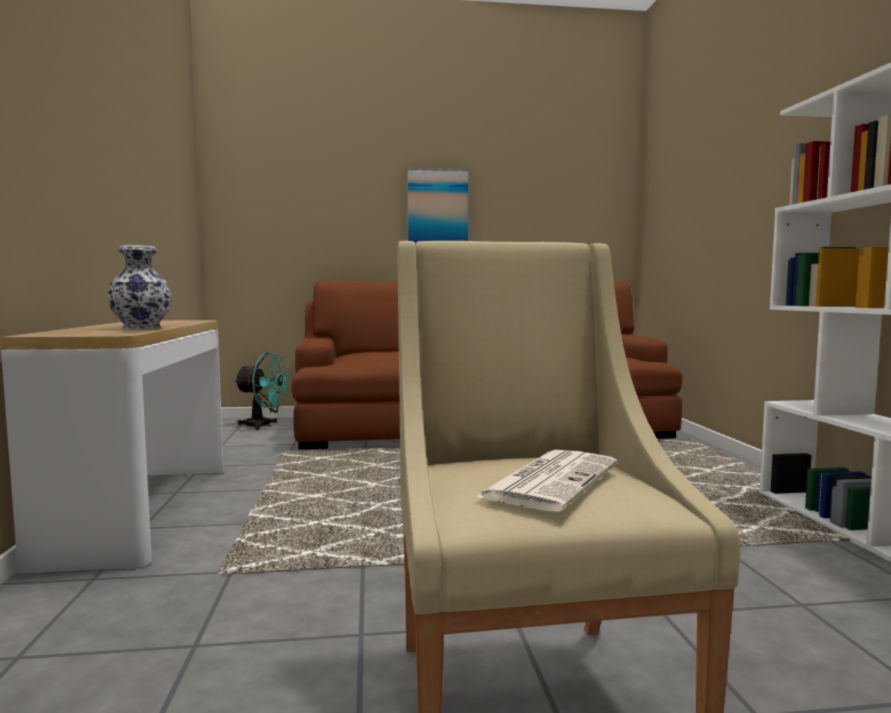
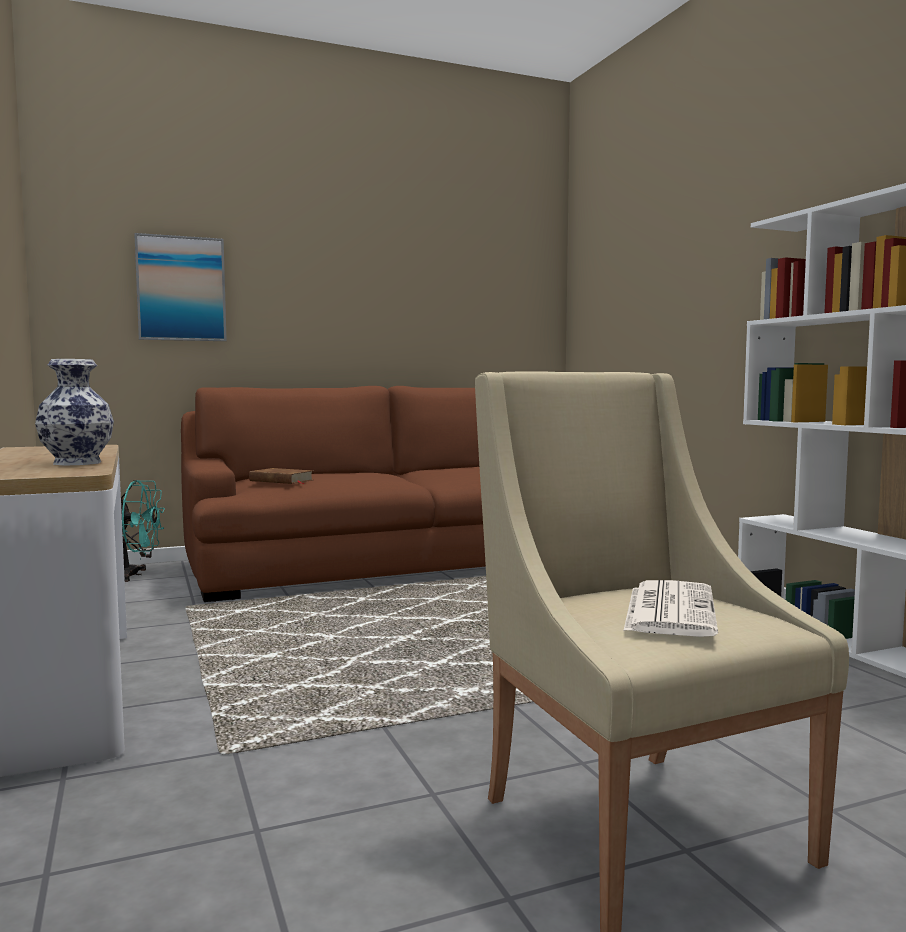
camera: 15 degrees left, 0 degrees up
picture [406,168,470,244] -> picture moved to [134,233,227,341]
none -> brown book [249,468,313,484]

